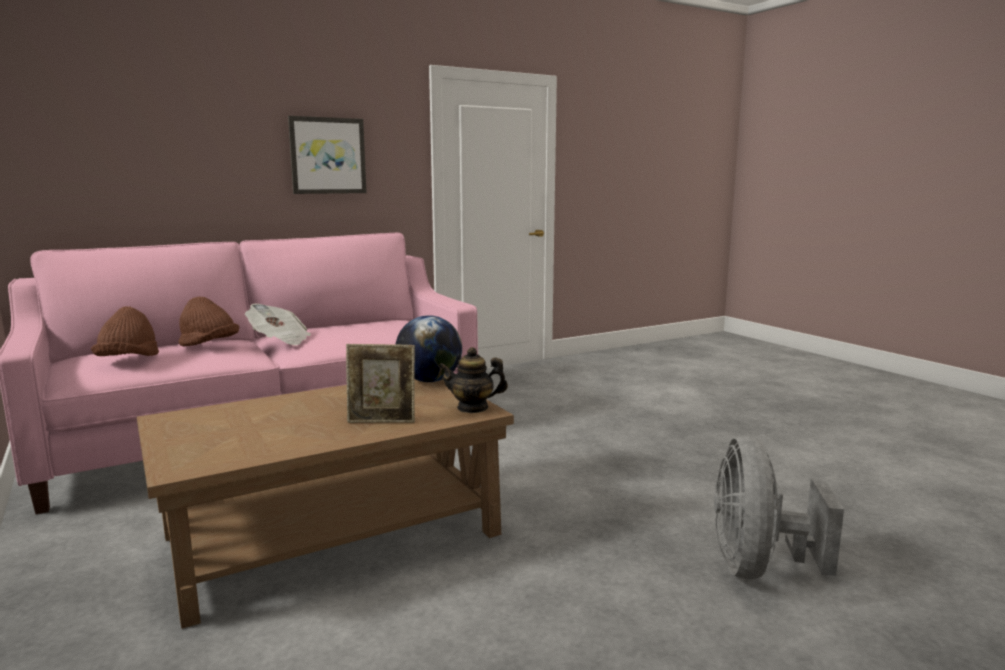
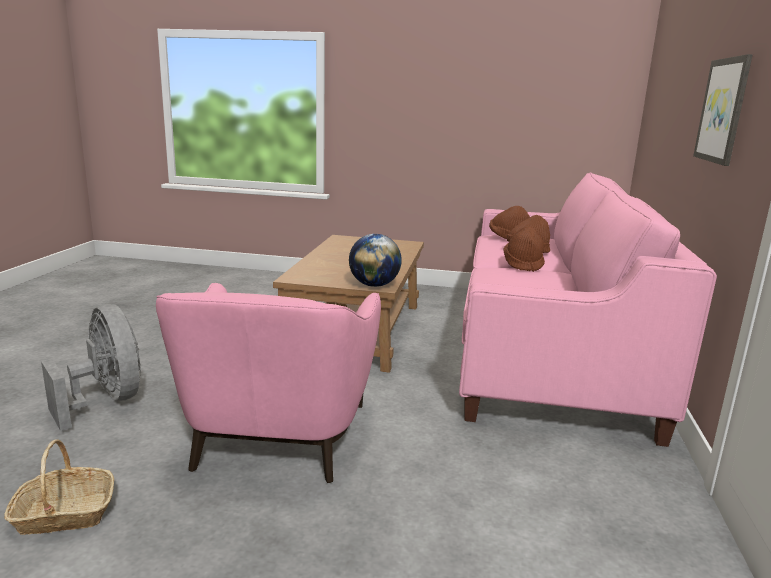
camera: 130 degrees right, 5 degrees up
newspaper [245,304,311,346] -> brown hat [503,226,545,272]
picture frame [346,344,415,423] -> none
teapot [438,347,508,413] -> none
none -> basket [4,439,114,535]
none -> pink armchair [156,283,381,483]

